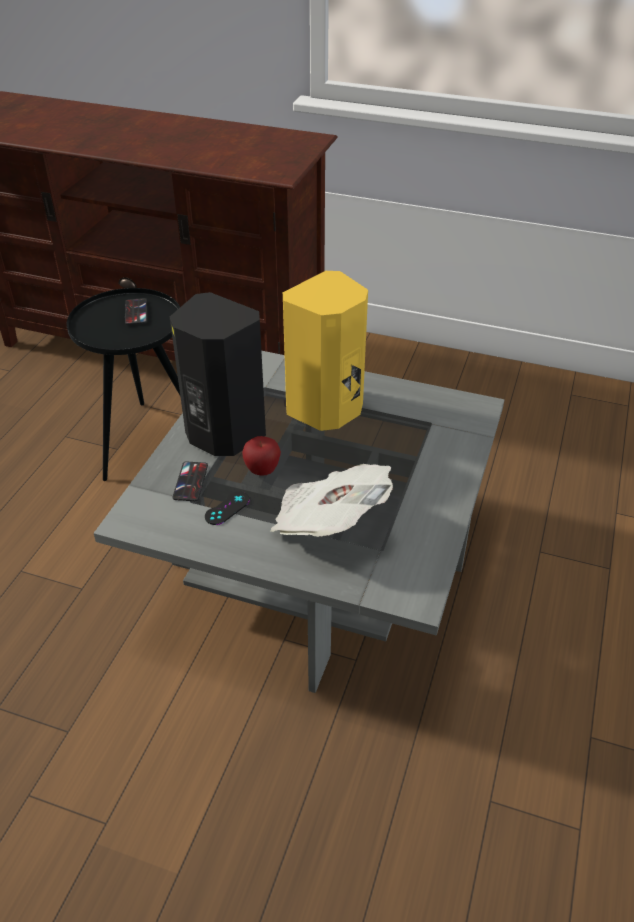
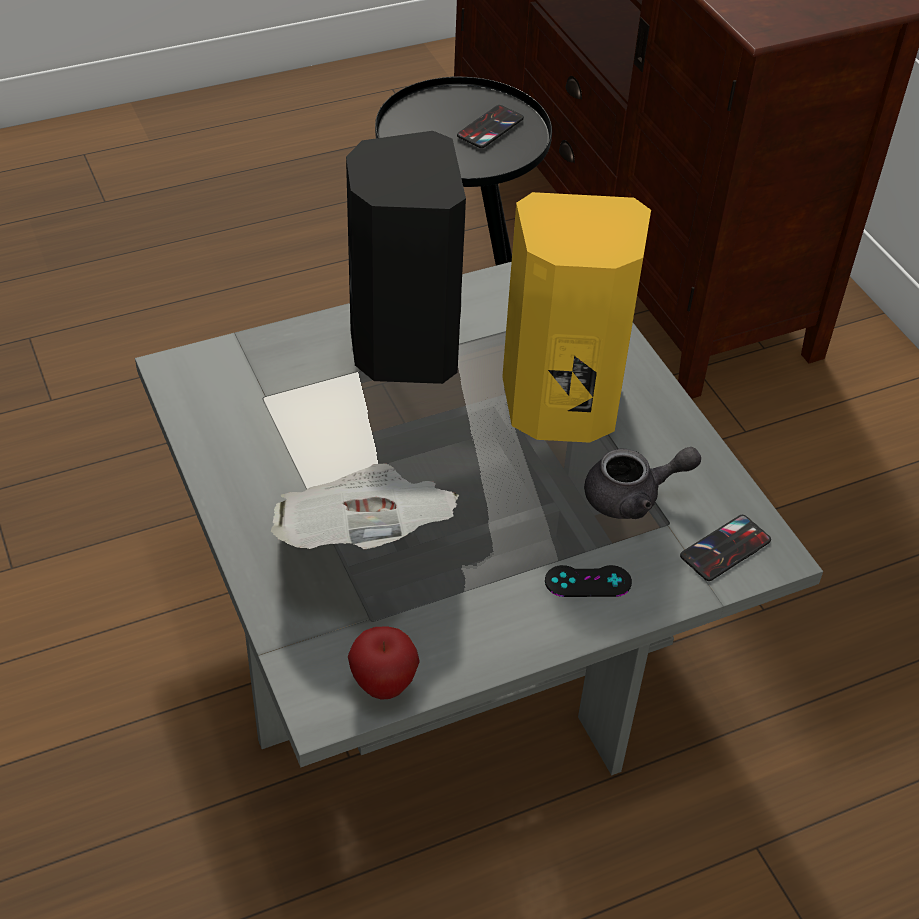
camera: 45 degrees right, 5 degrees up
phone [172,461,208,501] -> phone moved to [680,515,771,581]
black game controller [205,491,250,525] -> black game controller moved to [545,565,632,597]
apple [242,436,281,476] -> apple moved to [348,626,420,700]
none -> grey teapot [584,447,701,519]

